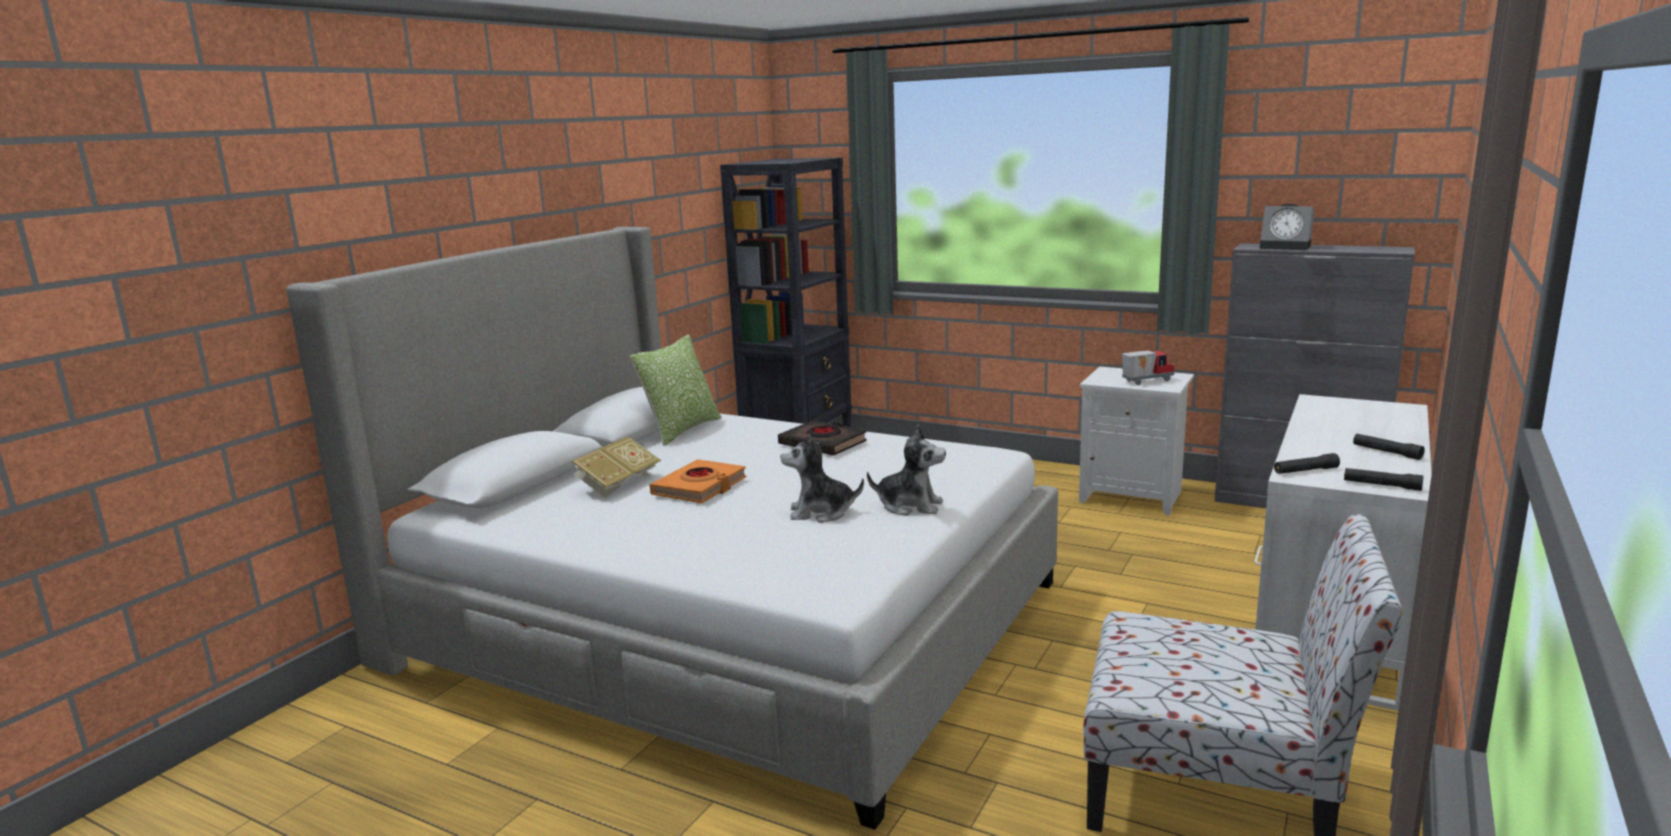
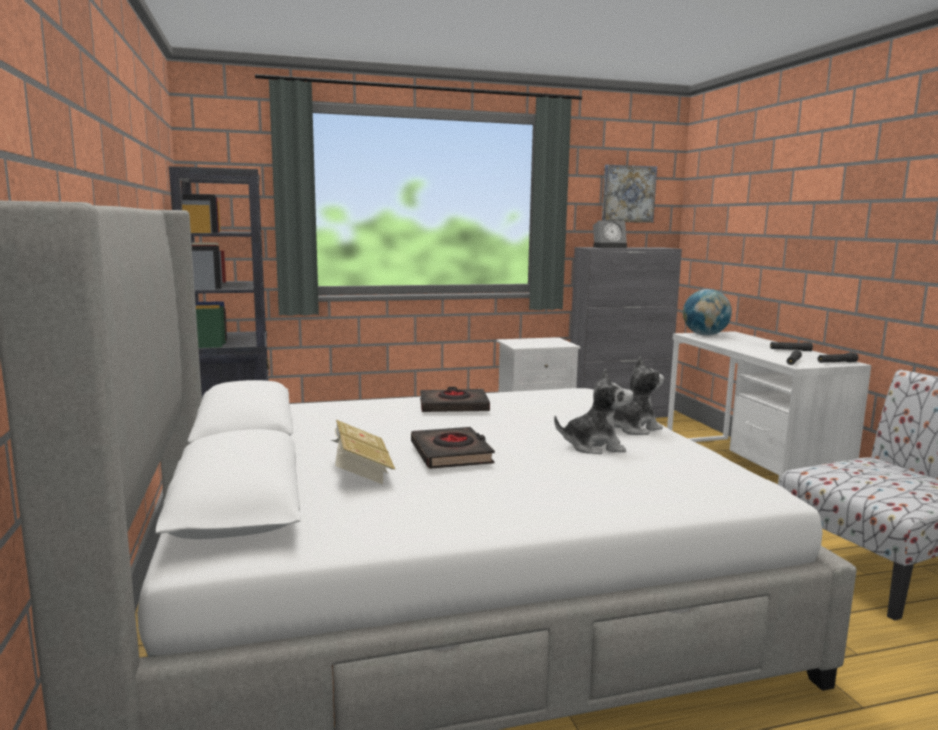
camera: 45 degrees left, 5 degrees down
pillow [630,334,721,446] -> none
orange book [650,459,747,503] -> black book [411,427,495,469]
plush toy [780,434,864,523] -> plush toy turned 135 degrees counterclockwise [554,369,633,454]
toy truck [1122,350,1174,385] -> none
none -> picture [602,165,657,223]
none -> globe [683,289,732,336]

